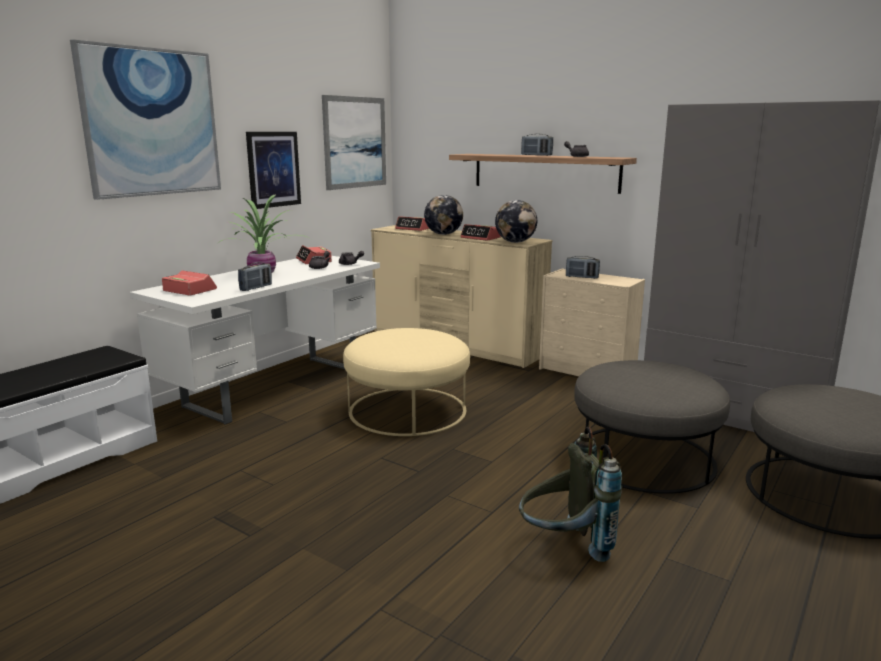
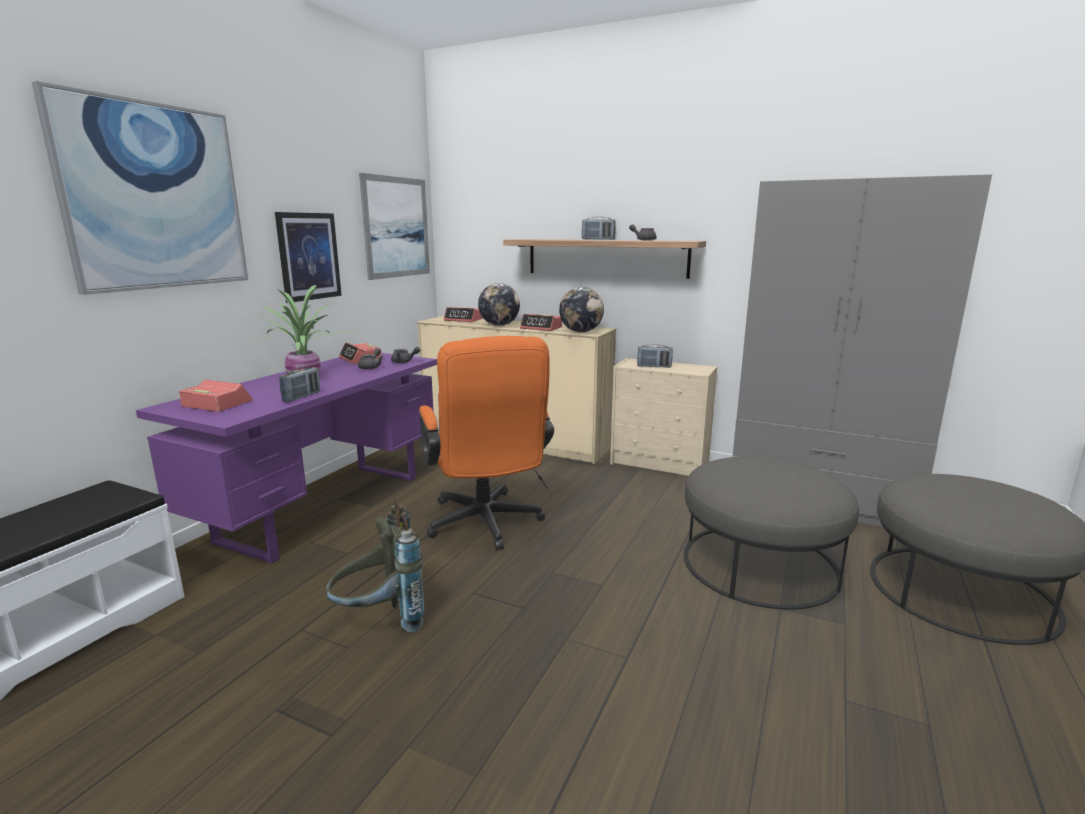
camera: 10 degrees left, 0 degrees up
white desk [130,256,380,425] -> purple desk [136,353,437,564]
beige ottoman [343,328,470,436] -> orange office chair [419,336,554,550]
grey backpack [519,427,622,562] -> grey backpack moved to [326,499,424,632]

